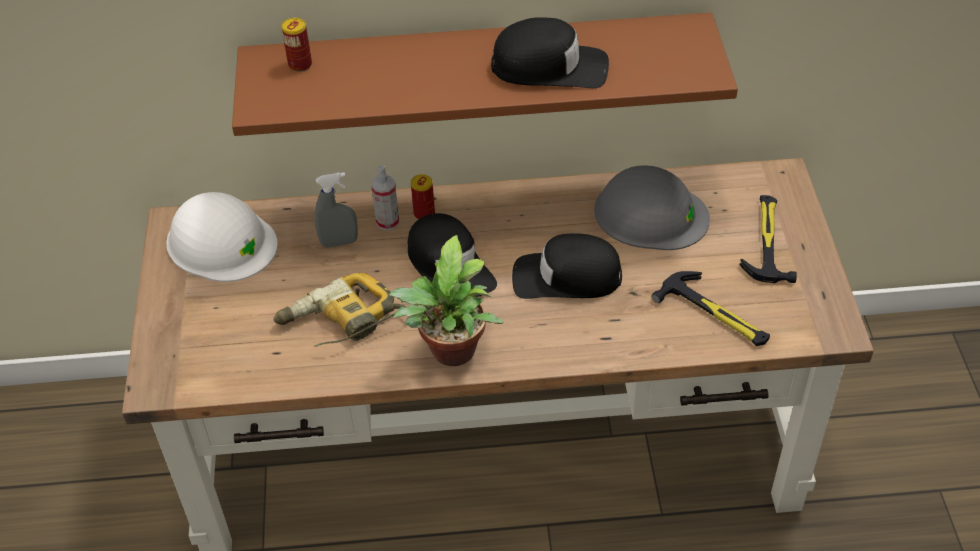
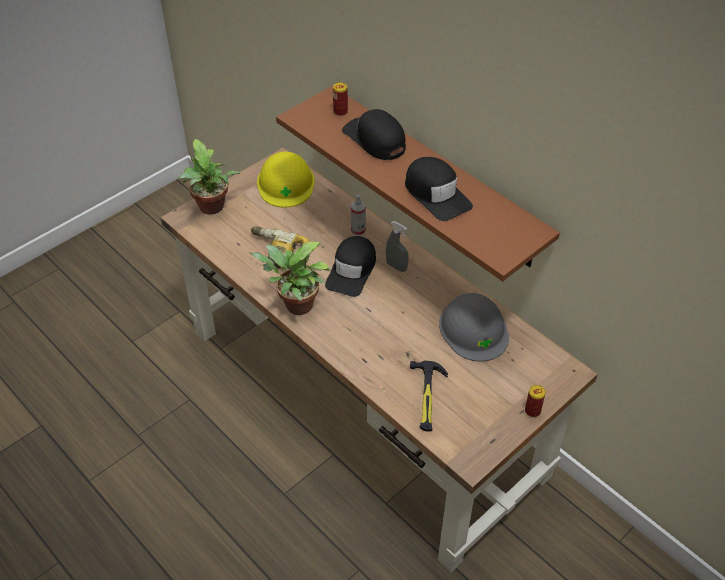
camera: 50 degrees right, 0 degrees up
white hard hat [166,192,278,282] -> yellow hard hat [257,152,315,207]
grey spray bottle [315,173,358,248] -> grey spray bottle moved to [386,221,409,272]
can [411,174,435,220] -> can moved to [525,385,546,417]
black cap [512,233,622,299] -> black cap moved to [342,109,406,160]
hammer [740,195,797,283] -> none
none -> potted plant [178,139,240,215]

